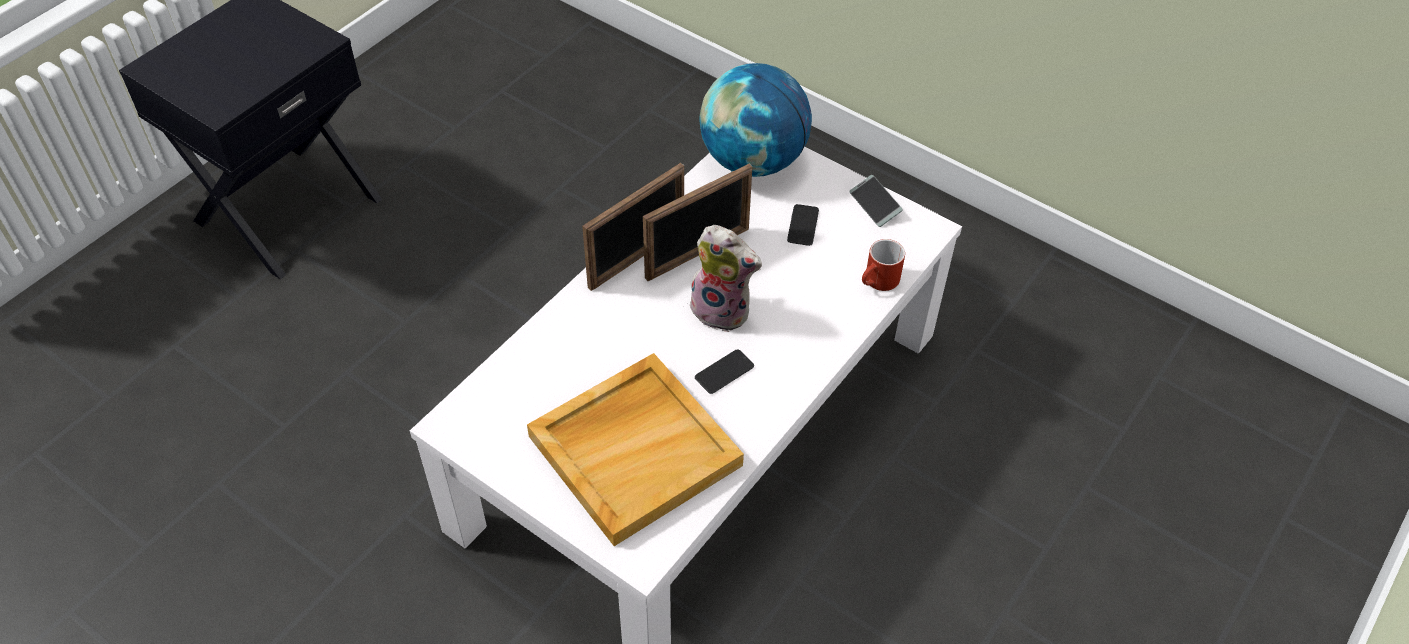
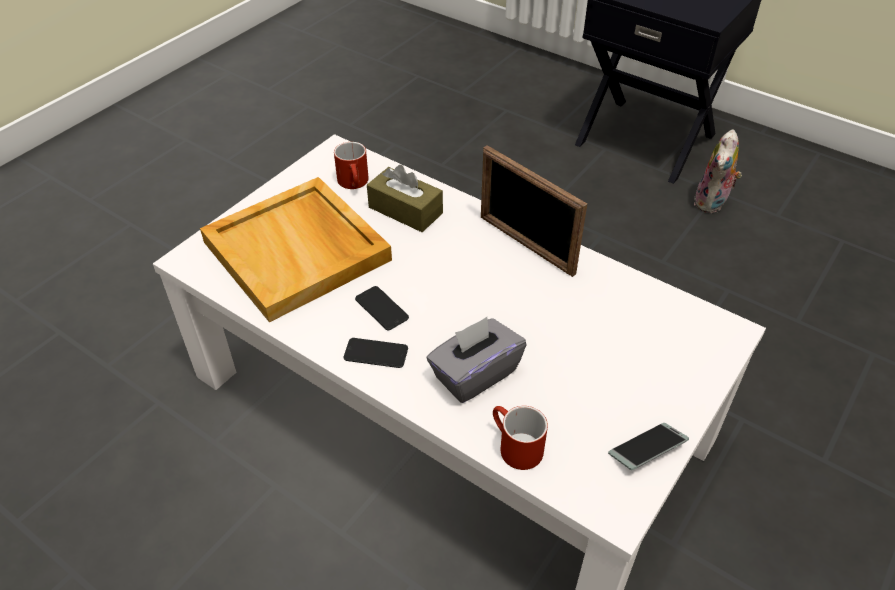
camera: 90 degrees right, 5 degrees down
picture frame [643,164,753,281] -> none
plush toy [690,225,762,332] -> plush toy moved to [694,129,742,213]
globe [699,63,812,177] -> none
phone [787,204,819,246] -> phone moved to [343,338,408,368]
none -> red mug [334,142,369,189]
none -> brown tissue box [367,165,443,232]
none -> grey tissue box [427,317,527,403]

